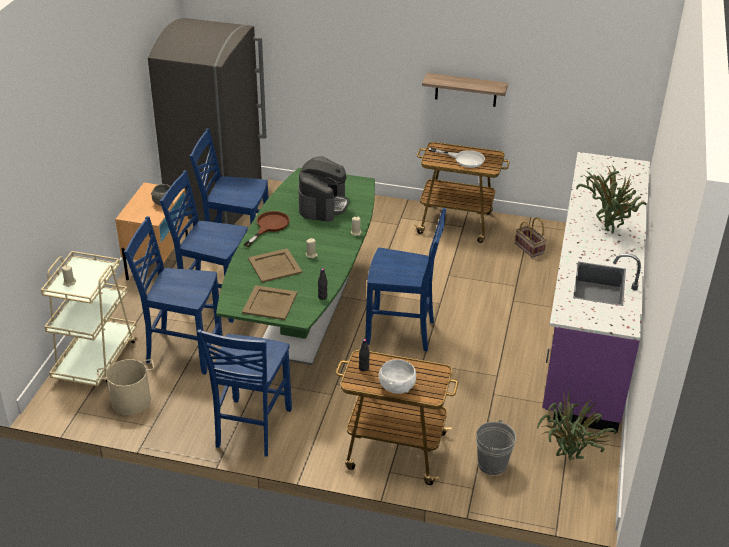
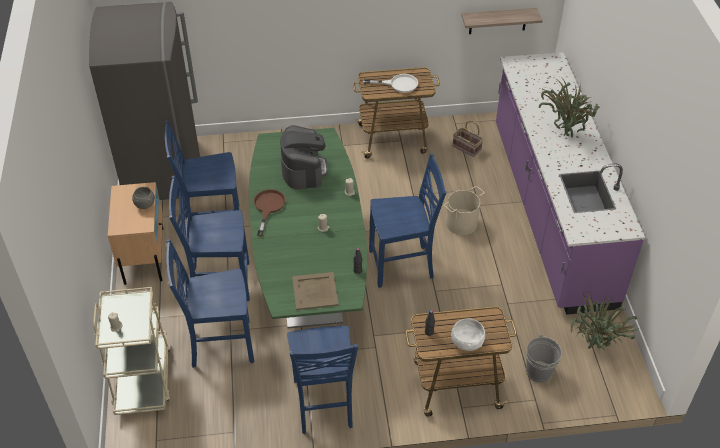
camera: 20 degrees left, 10 degrees up
beige bucket [97,359,154,415] -> beige bucket moved to [444,186,485,235]
beige tray [248,248,302,283] -> none
shelf [422,73,508,107] -> shelf moved to [461,8,543,34]

